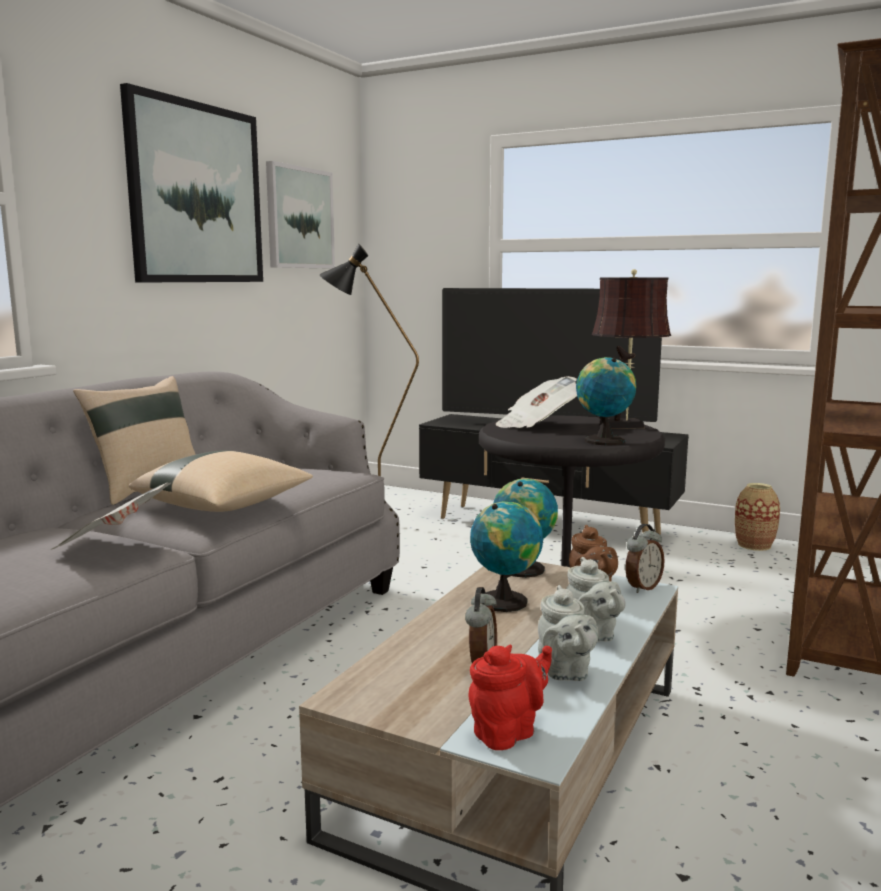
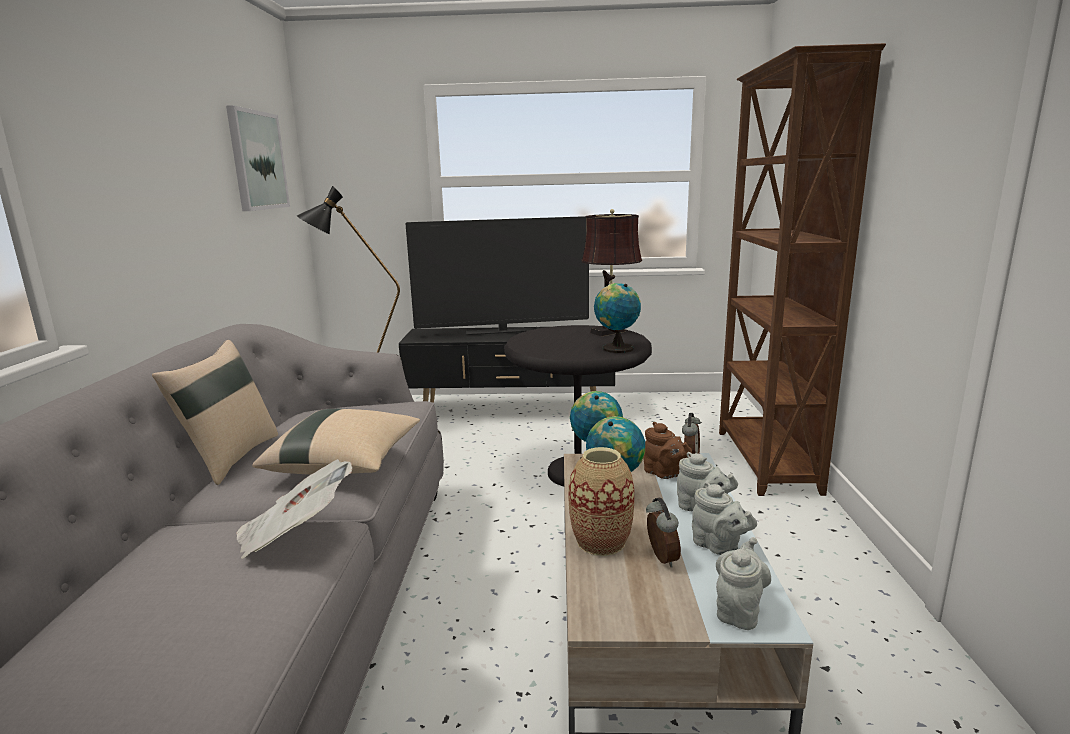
camera: 25 degrees left, 5 degrees up
picture [120,83,263,282] -> none
red teapot [469,644,552,750] -> grey teapot [716,537,771,630]
newspaper [496,376,577,428] -> none
vase [735,483,780,551] -> vase moved to [568,447,634,556]

